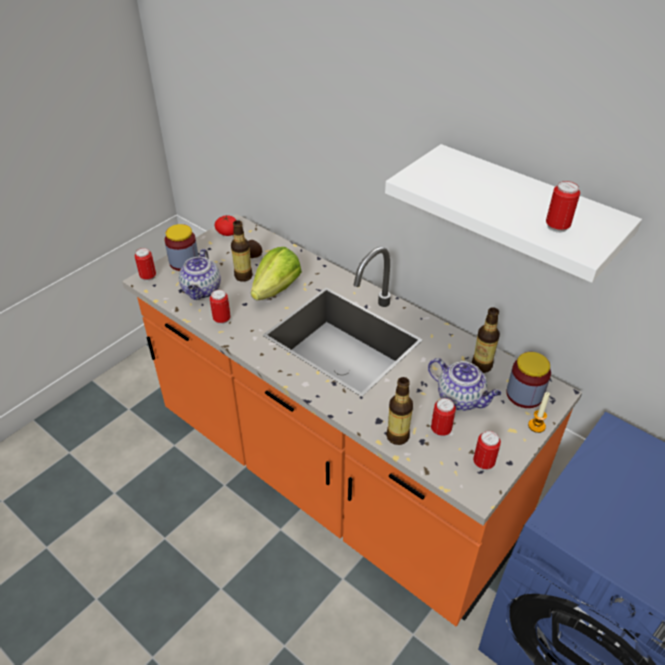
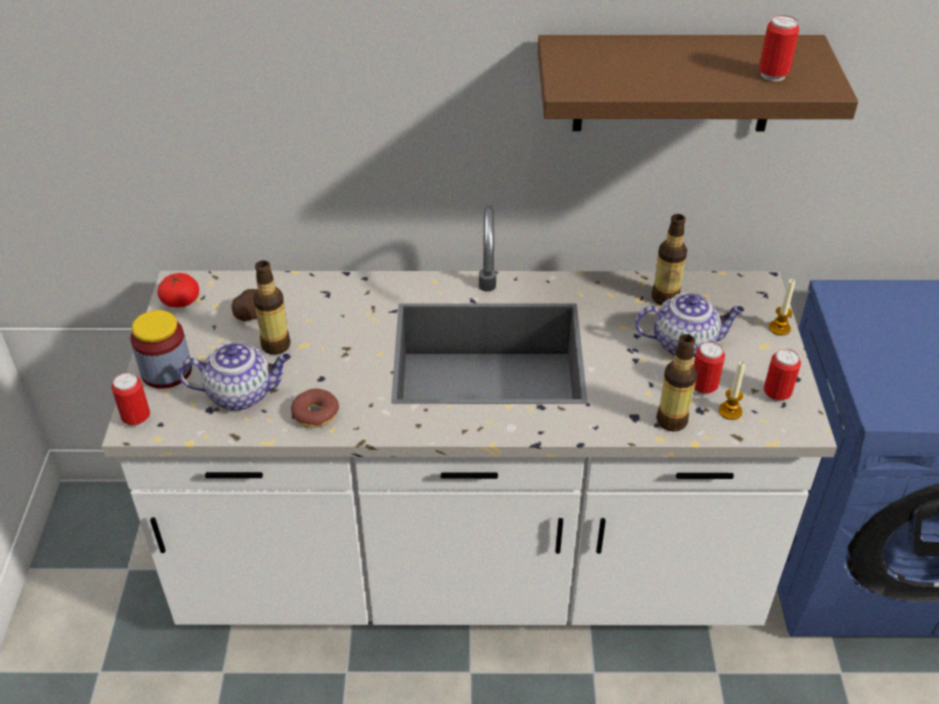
camera: 40 degrees left, 0 degrees up
orange counter [122,214,582,626] -> white counter [102,205,837,625]
teapot [179,249,221,300] -> teapot turned 60 degrees counterclockwise [178,341,291,411]
can [210,290,231,324] -> donut [291,389,339,428]
lettuce [251,247,302,300] -> none
white shelf [385,144,642,283] -> brown shelf [538,35,858,132]
jar [506,352,551,408] -> none
none -> candle [719,361,745,420]

